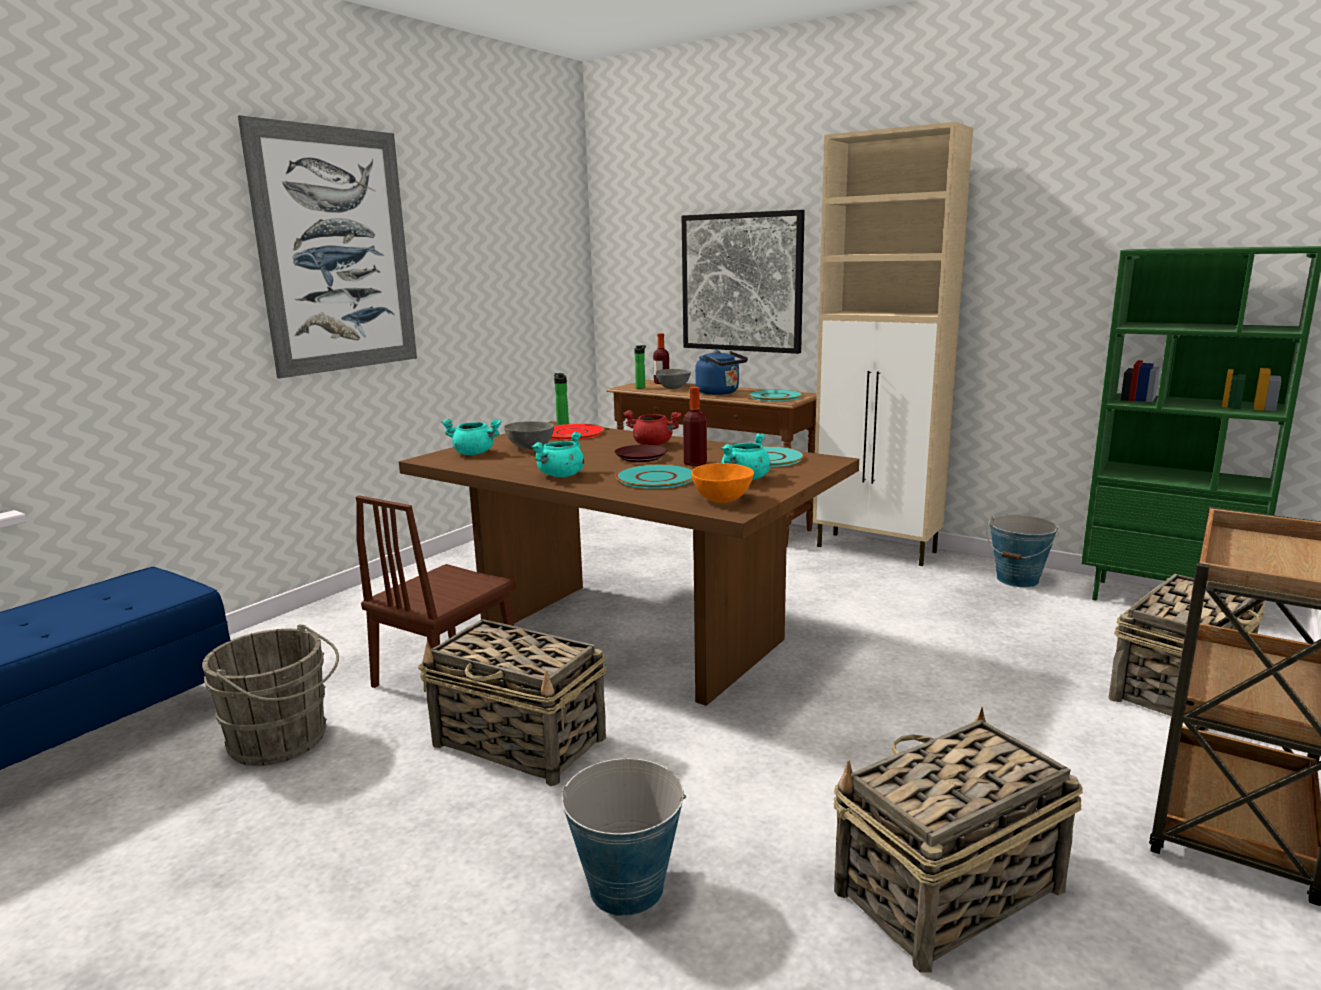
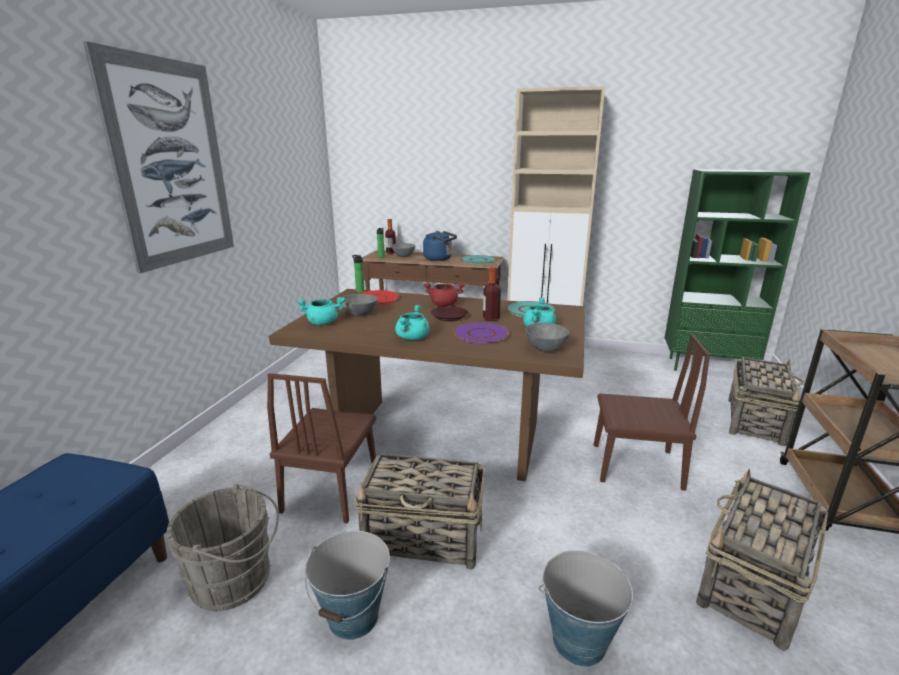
camera: 20 degrees left, 5 degrees up
turquoise plate [615,464,693,489] -> purple plate [453,322,510,344]
picture [682,210,805,354] -> none
orange bowl [691,463,754,503] -> grey bowl [526,323,570,352]
bucket [987,515,1058,587] -> bucket moved to [305,531,390,640]
none -> brown chair [594,335,710,491]

